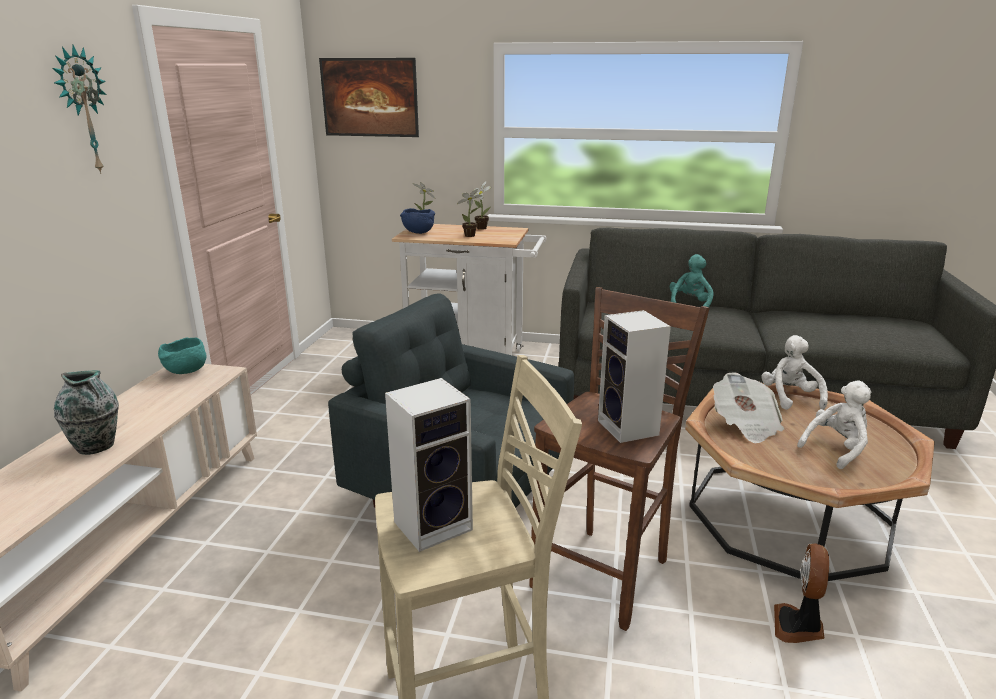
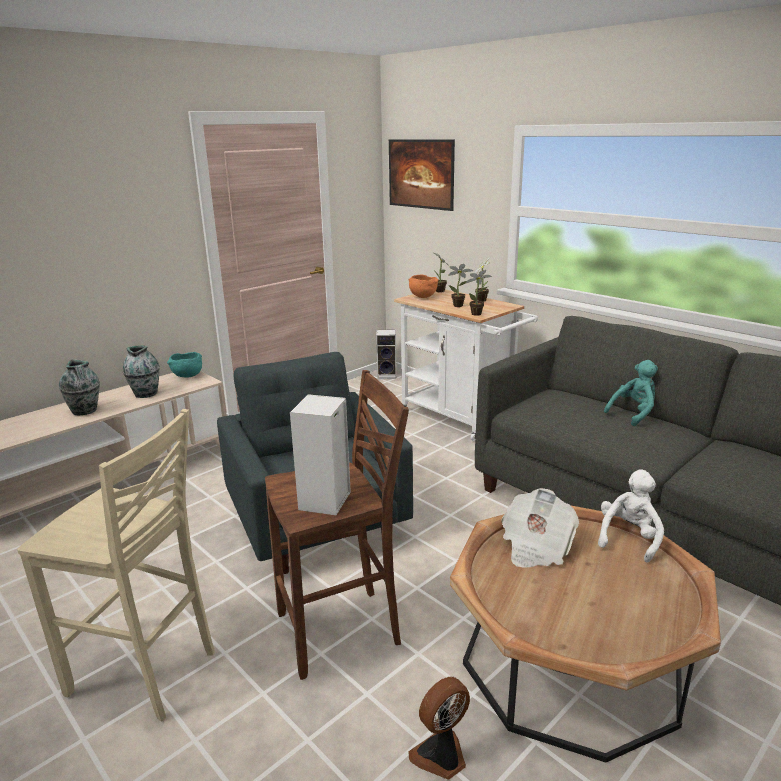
camera: 35 degrees right, 0 degrees up
wall clock [52,45,107,174] -> none
speaker [385,378,473,552] -> speaker moved to [376,329,397,379]
blue bowl [400,208,435,234] -> orange bowl [408,275,438,298]
white plush toy [797,380,871,469] -> none
none -> vase [123,345,160,398]
none -> potted plant [466,270,492,316]

